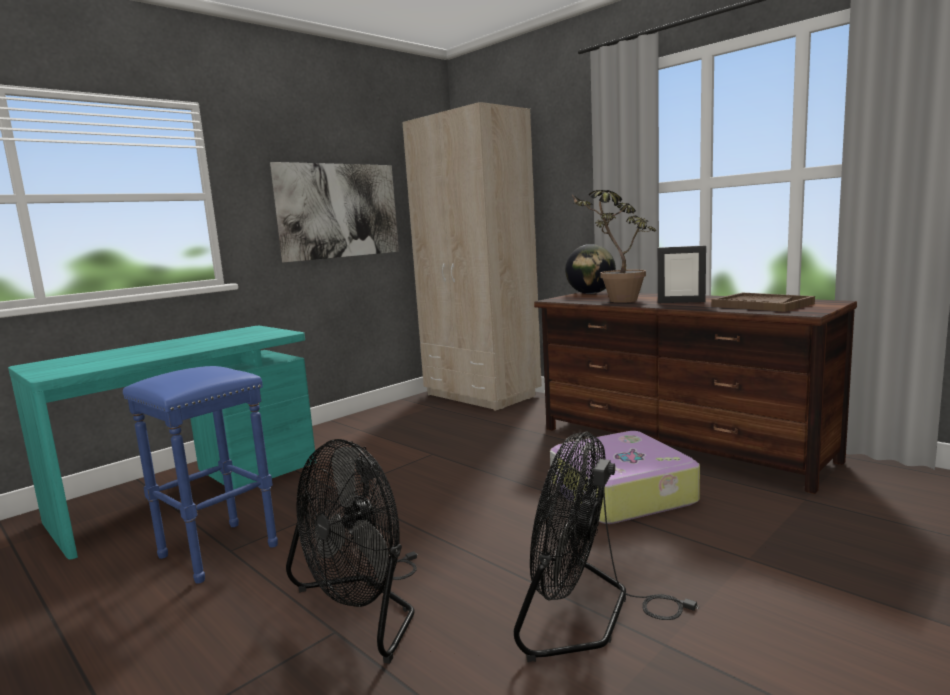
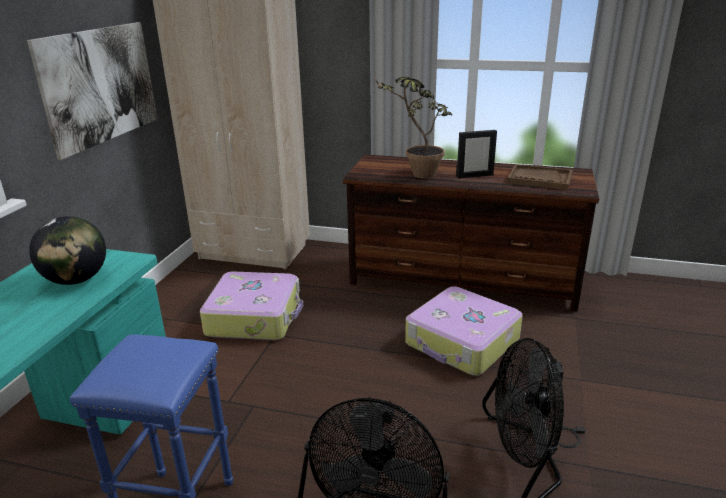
camera: 30 degrees left, 15 degrees up
globe [565,244,616,294] -> globe moved to [29,216,106,285]
none -> suitcase [200,271,303,340]

